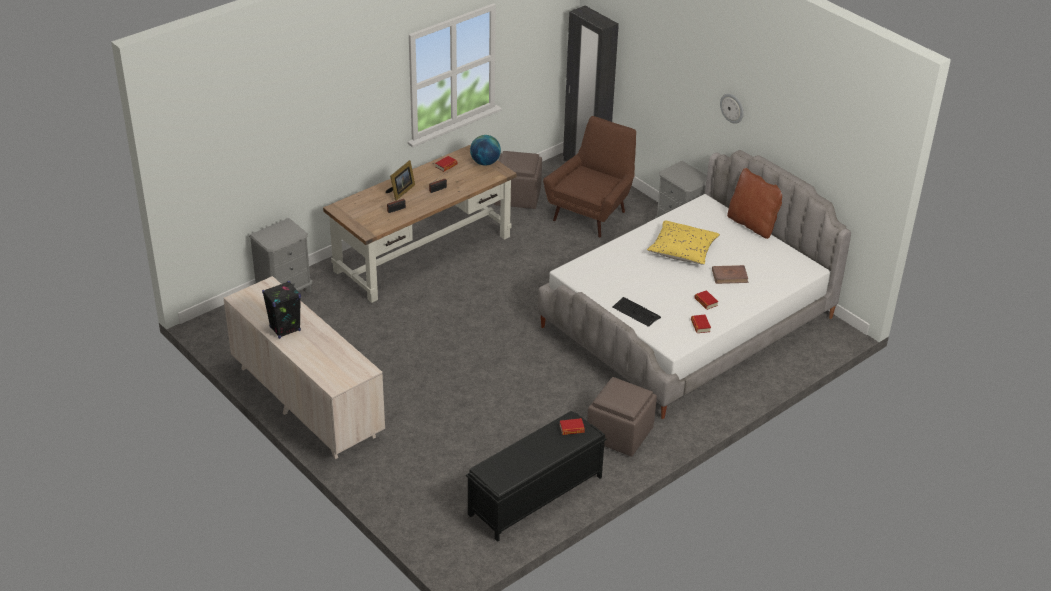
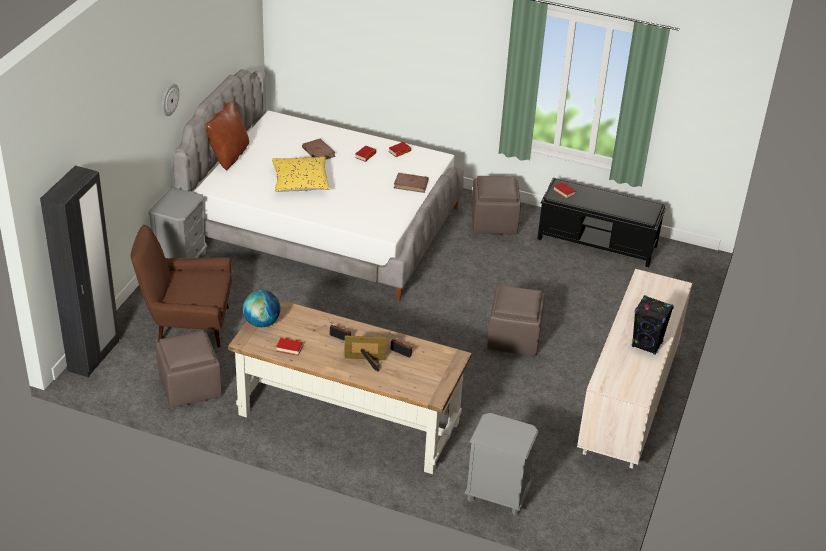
camera: 120 degrees left, 0 degrees up
keyboard [612,297,661,327] -> brown book [394,173,429,193]
none -> brown ottoman [487,285,545,356]

